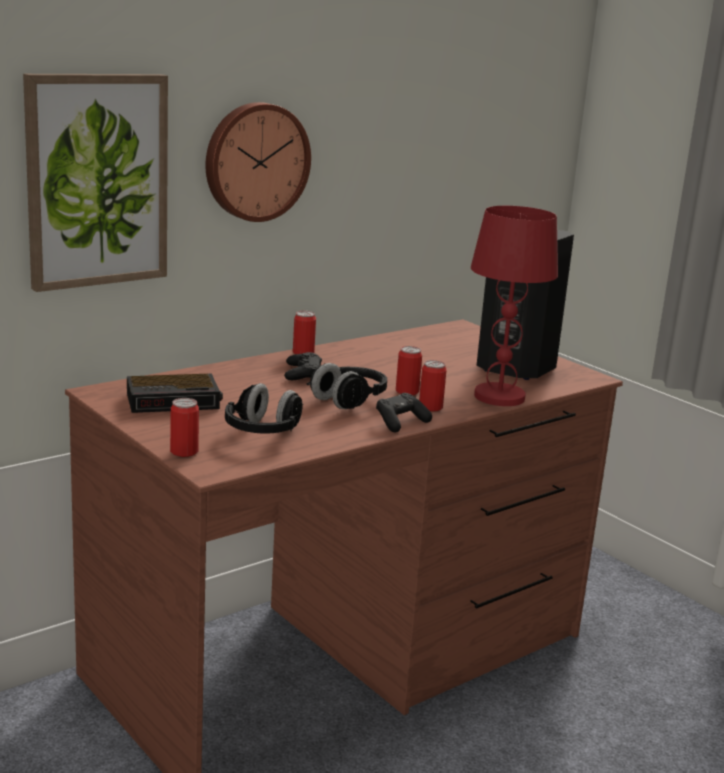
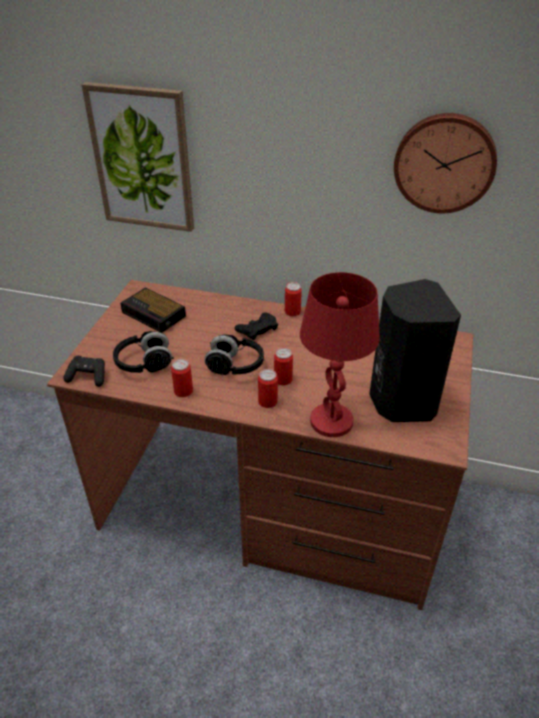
camera: 55 degrees right, 20 degrees up
can [170,398,199,457] -> can moved to [171,359,193,397]
wall clock [206,102,311,222] -> wall clock moved to [394,113,497,213]
black game controller [376,393,432,432] -> black game controller moved to [63,356,105,387]

